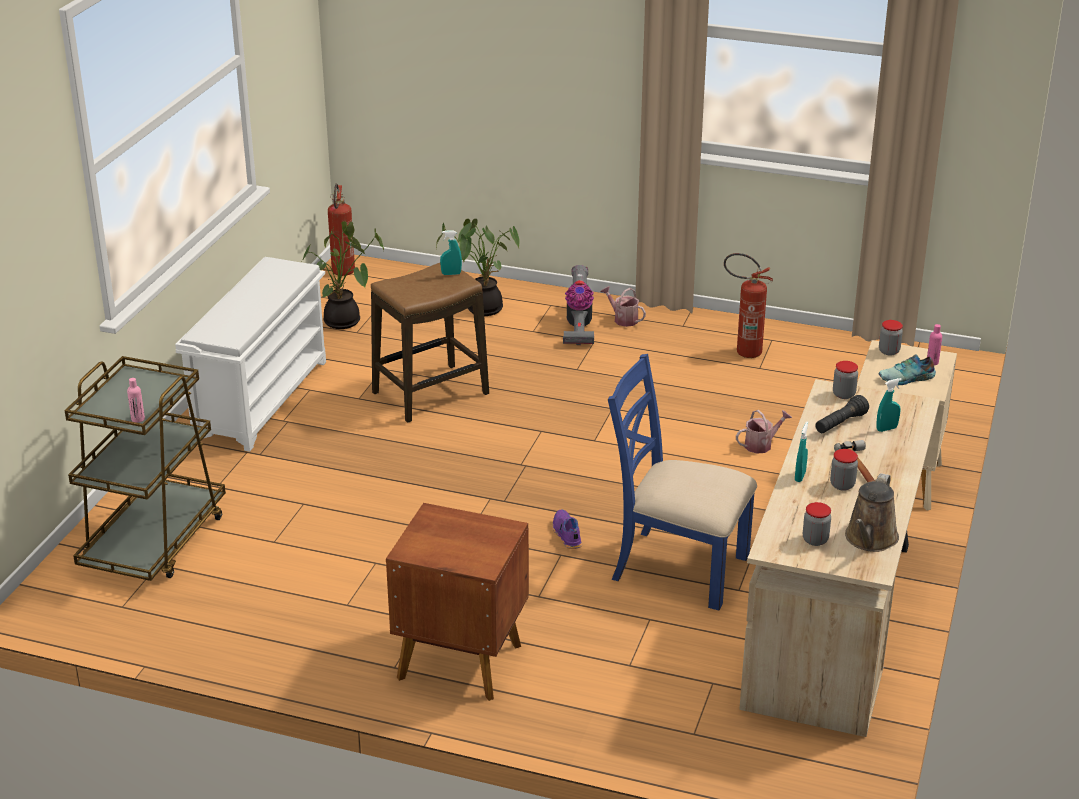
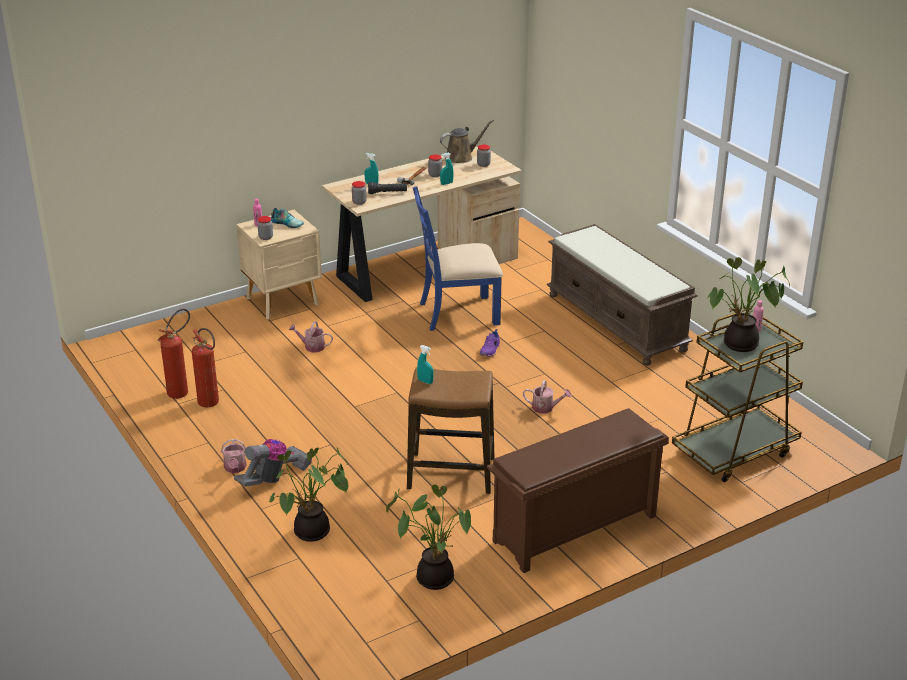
camera: 140 degrees left, 0 degrees up
white shoe rack [175,257,326,452] -> brown shoe rack [487,408,669,573]
fire extinguisher [328,183,355,276] -> fire extinguisher moved to [158,309,190,399]
brown nightstand [386,503,529,701] -> brown bench [547,224,698,366]
blue chair [608,354,757,610] -> blue chair turned 105 degrees clockwise [413,186,503,331]
none -> watering can [523,380,572,414]
none -> potted plant [706,257,790,352]

